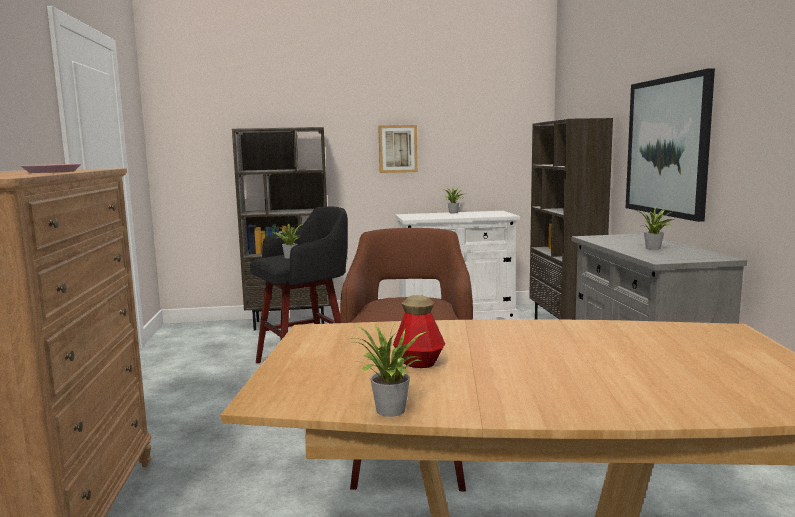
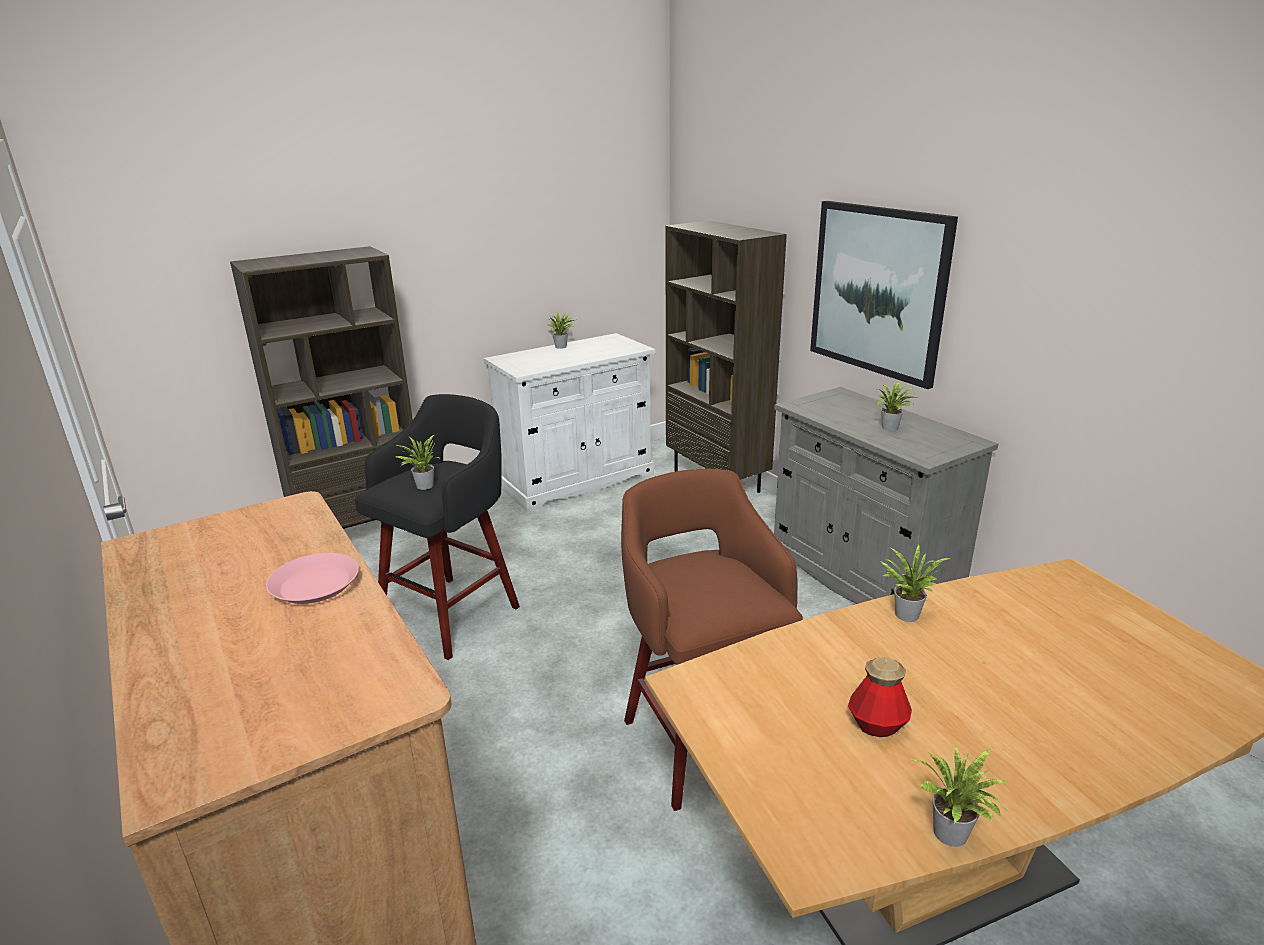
camera: 25 degrees left, 15 degrees up
picture [378,125,418,173] -> none
none -> potted plant [880,545,950,622]

